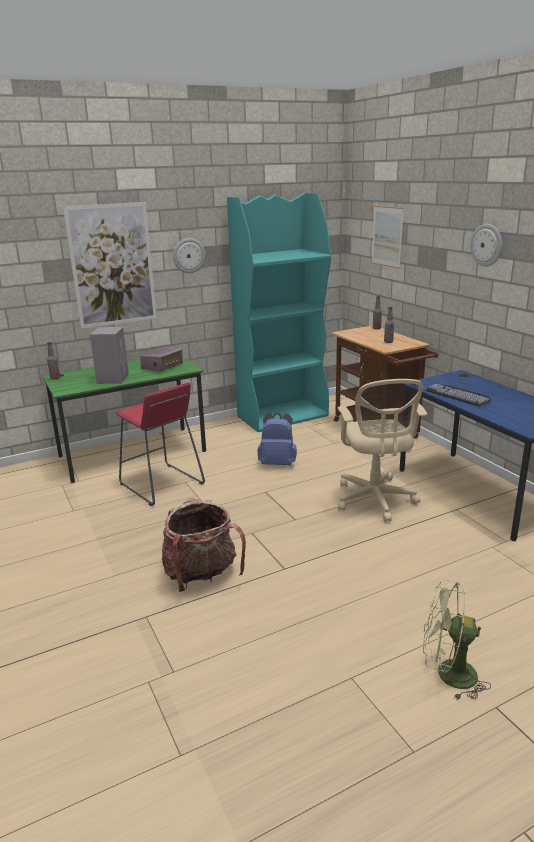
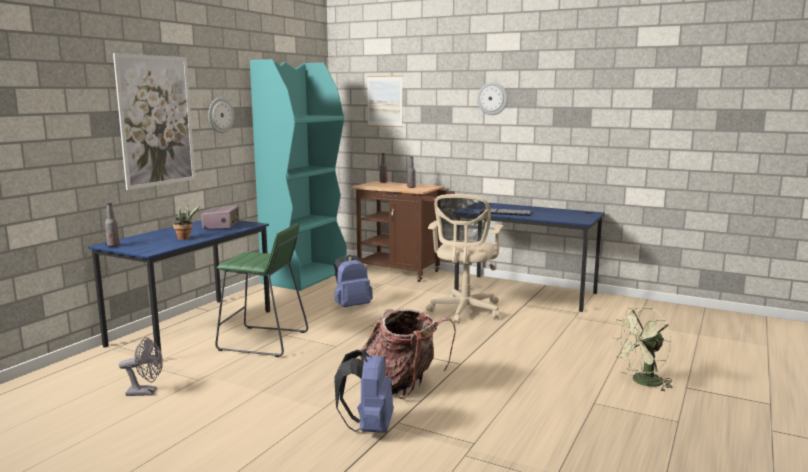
camera: 35 degrees left, 10 degrees down
green desk [42,357,206,483] -> blue desk [88,220,270,362]
grey speaker [90,327,129,384] -> potted plant [173,204,200,240]
red stool [116,383,205,506] -> green stool [215,224,308,357]
beige office chair [338,379,427,522] -> beige office chair turned 60 degrees clockwise [426,194,503,323]
none -> grey fan [119,337,163,396]
none -> blue backpack [334,350,394,433]

